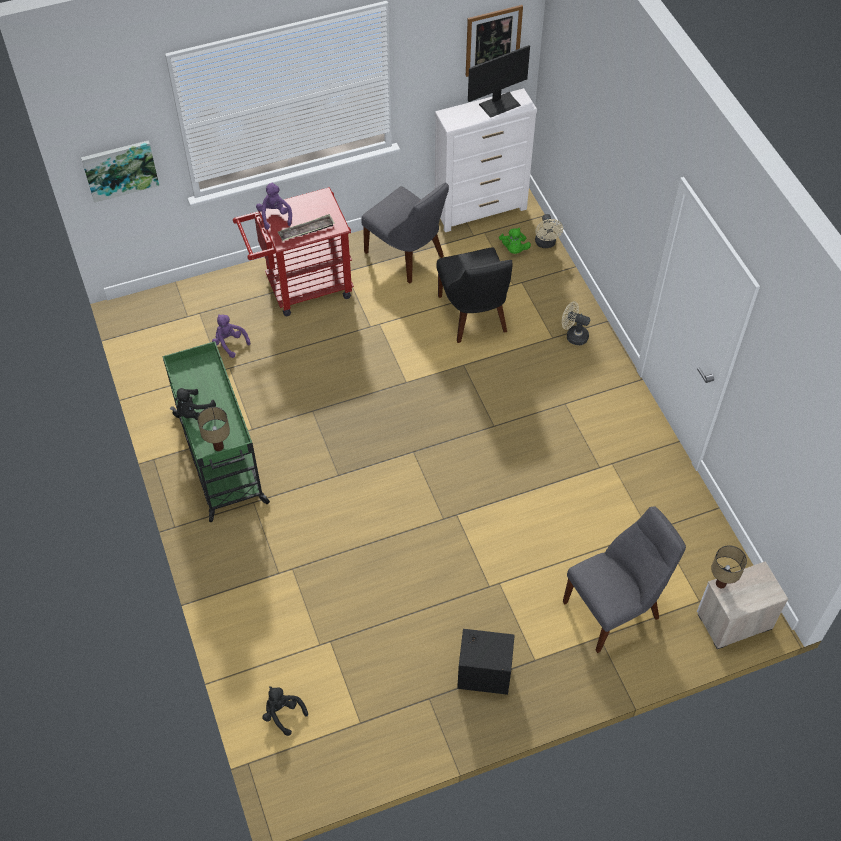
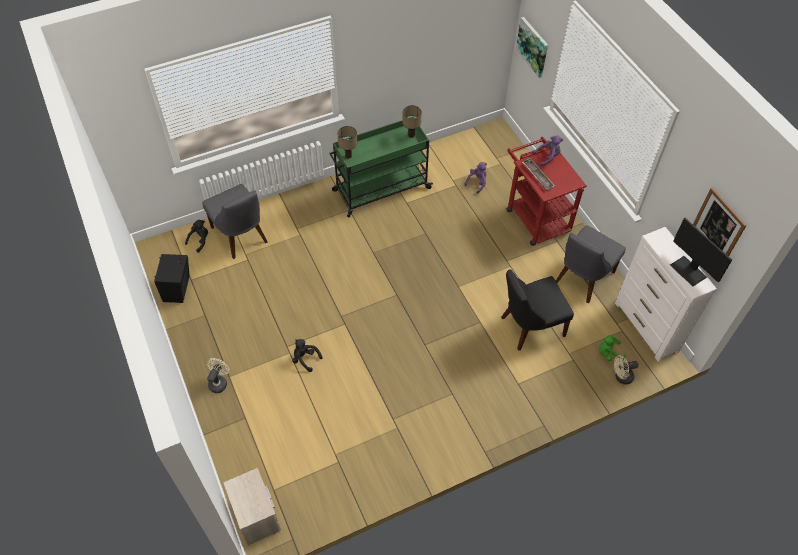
camera: 85 degrees right, 0 degrees up
black plush toy [174,388,216,420] -> black plush toy moved to [292,339,323,372]
black speaker [457,629,515,695] -> black speaker moved to [154,254,189,303]
beige fan [562,301,590,345] -> beige fan moved to [206,358,230,393]
grey chair [563,506,686,653] -> grey chair moved to [202,184,268,259]
table lamp [711,545,747,588] -> table lamp moved to [402,105,422,138]

